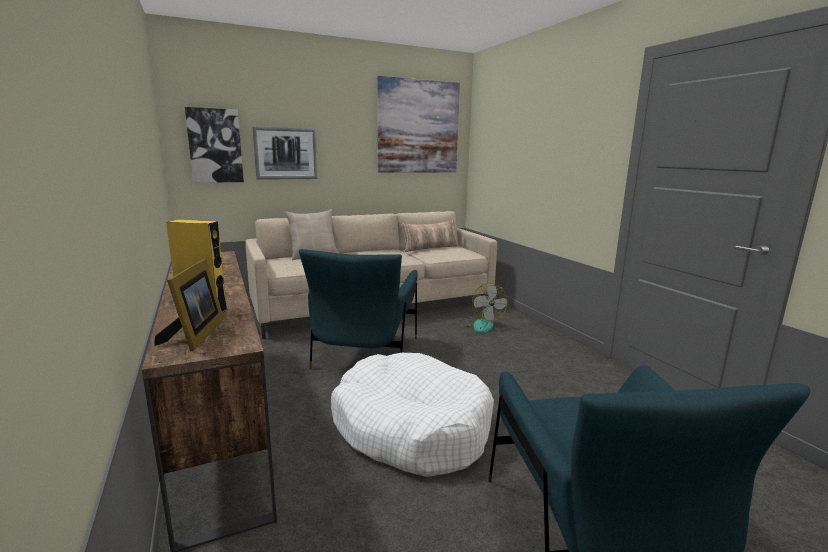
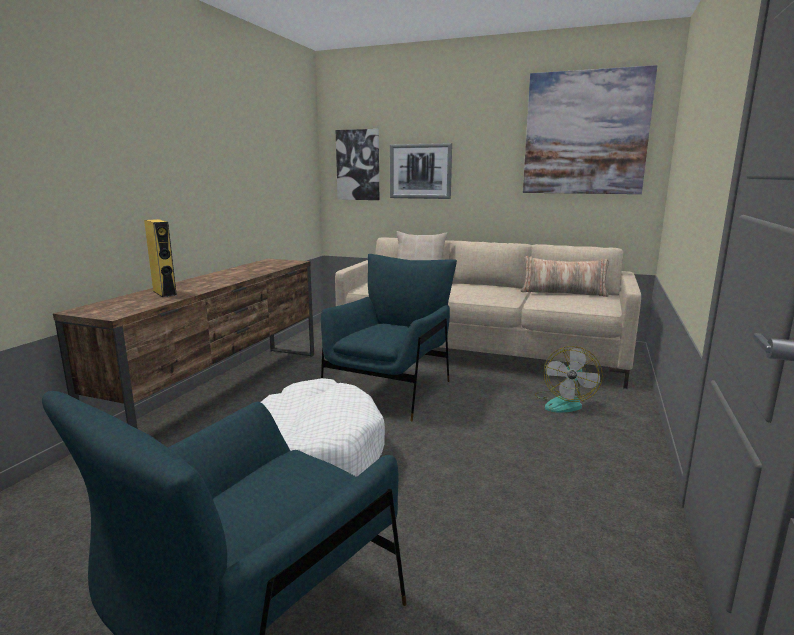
camera: 45 degrees right, 0 degrees up
picture frame [155,258,224,351] -> none
blue armchair [299,249,418,369] -> blue armchair turned 150 degrees clockwise [321,254,457,421]

